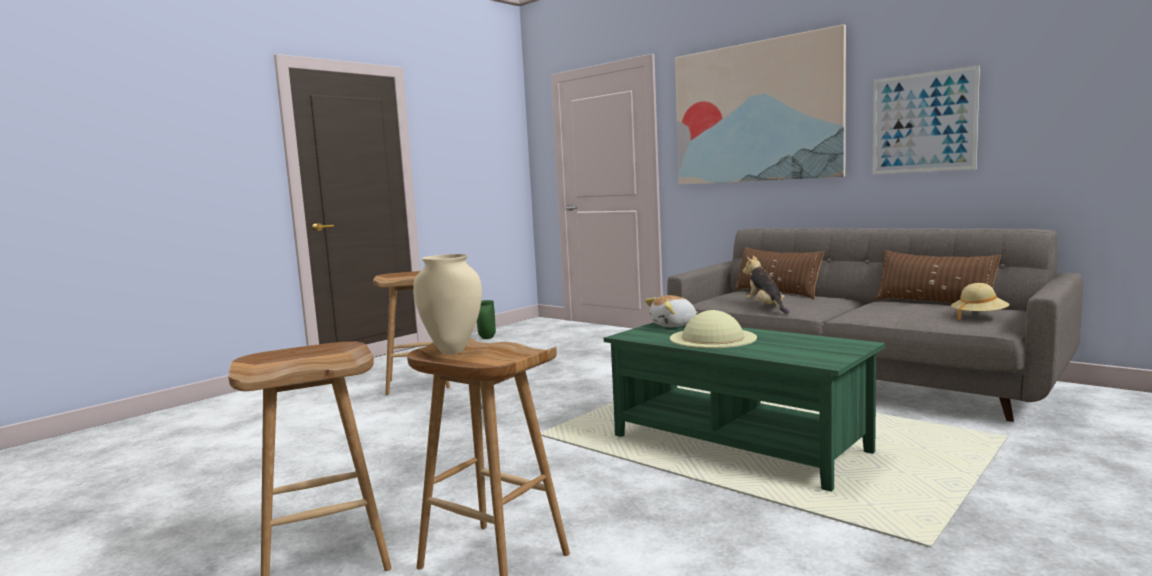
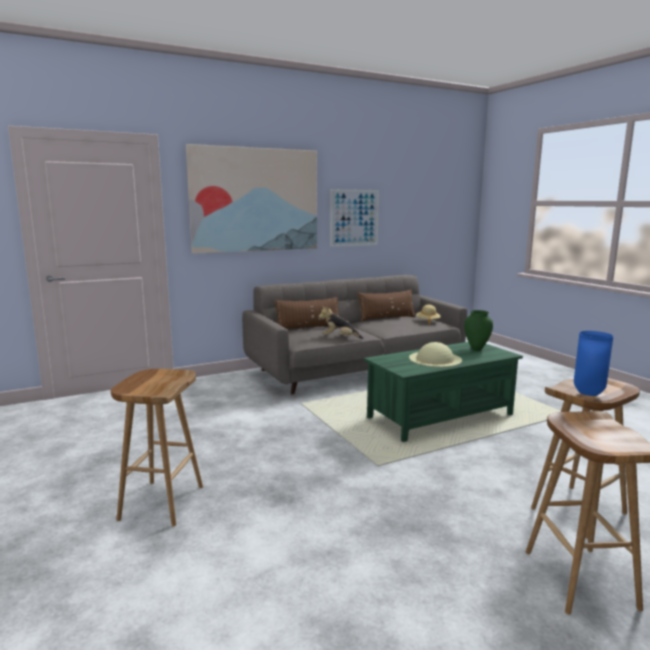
camera: 70 degrees left, 5 degrees up
beige vase [413,254,482,355] -> blue vase [574,331,613,396]
green vase [477,300,496,339] -> green vase moved to [464,310,493,351]
plush toy [645,295,697,327] -> none

